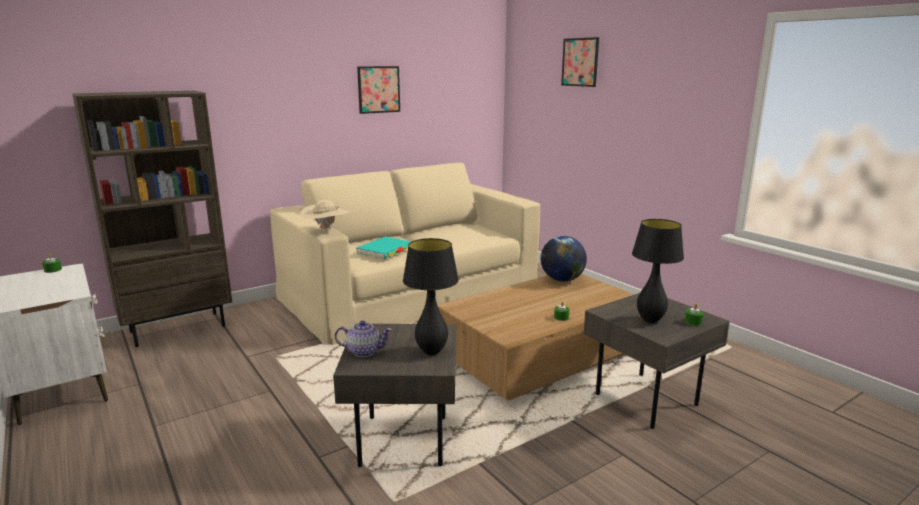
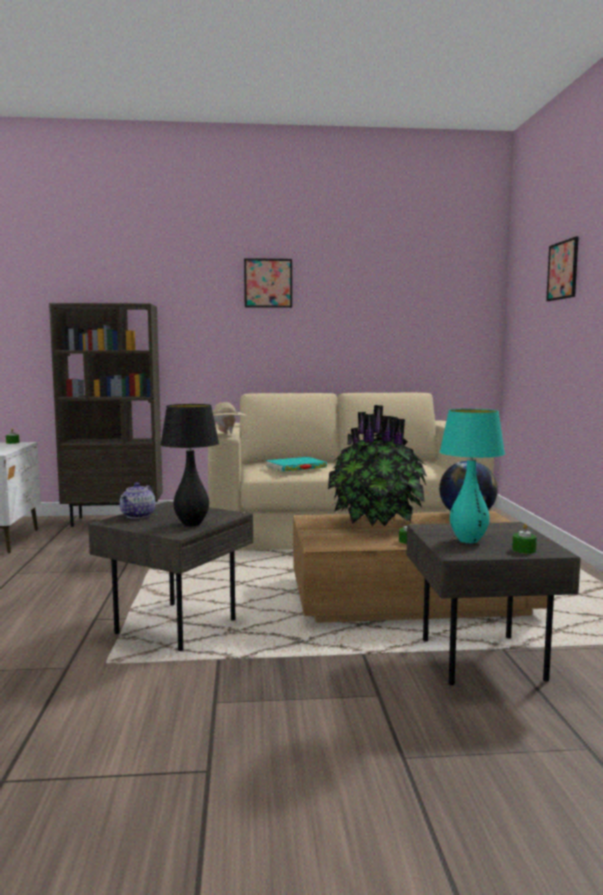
camera: 30 degrees right, 10 degrees down
teapot [335,321,392,357] -> teapot turned 75 degrees clockwise [120,482,155,519]
picture [357,66,400,114] -> picture moved to [244,258,292,308]
black table lamp [632,219,684,323] -> turquoise table lamp [439,409,505,543]
none -> potted plant [328,405,427,526]

